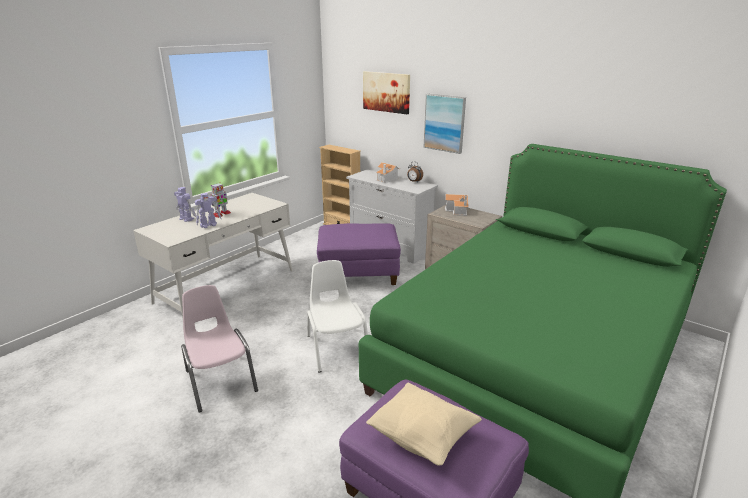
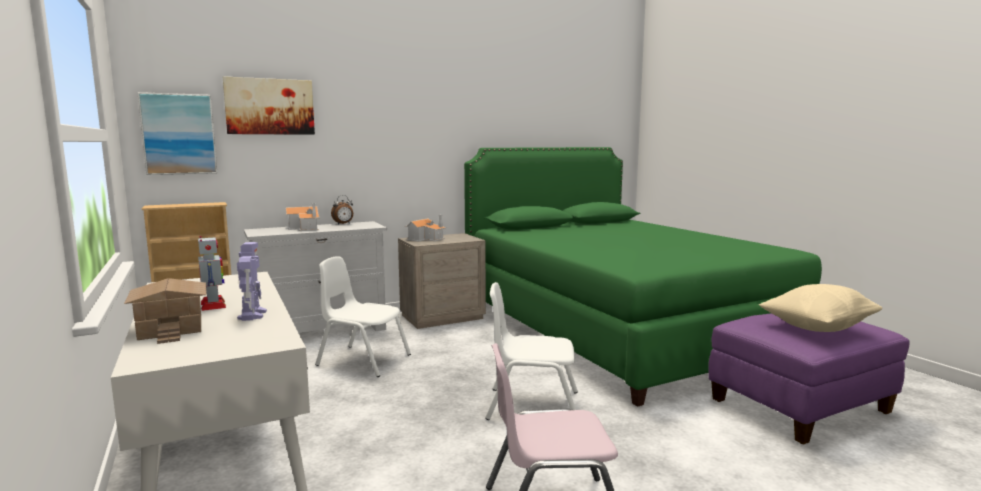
camera: 65 degrees left, 15 degrees down
toy robot [174,187,196,222] -> toy house [124,278,207,344]
purple ottoman [317,223,401,285] -> white chair [315,256,411,377]
picture [423,94,466,154] -> picture moved to [137,92,217,175]

